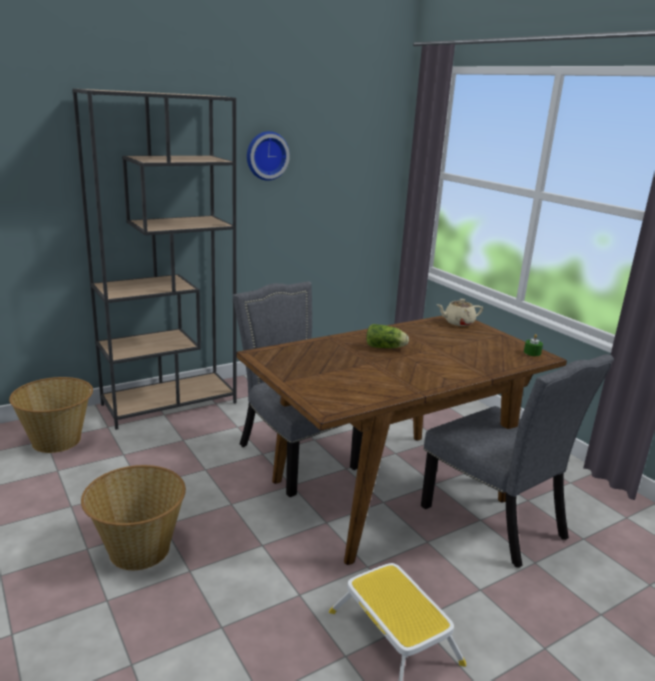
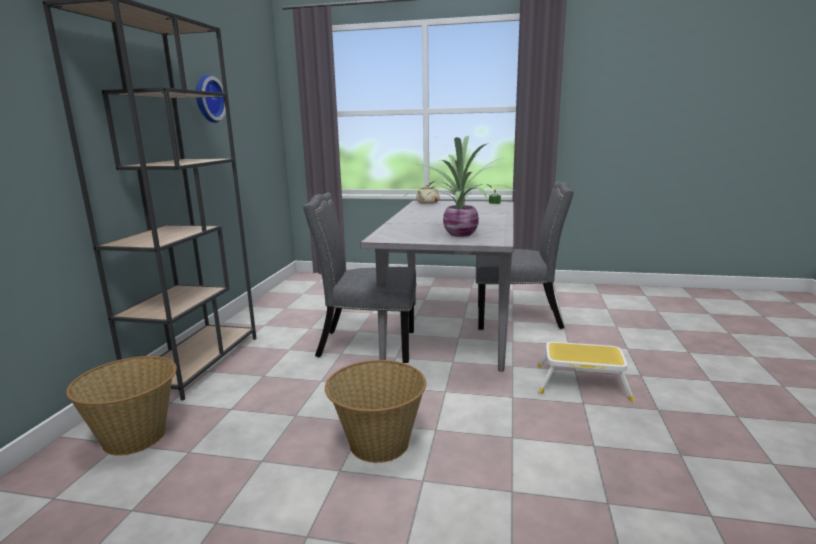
camera: 45 degrees left, 5 degrees down
brown dining table [236,316,567,565] -> grey dining table [360,201,514,371]
lettuce [366,324,409,348] -> none
none -> potted plant [405,136,516,237]

